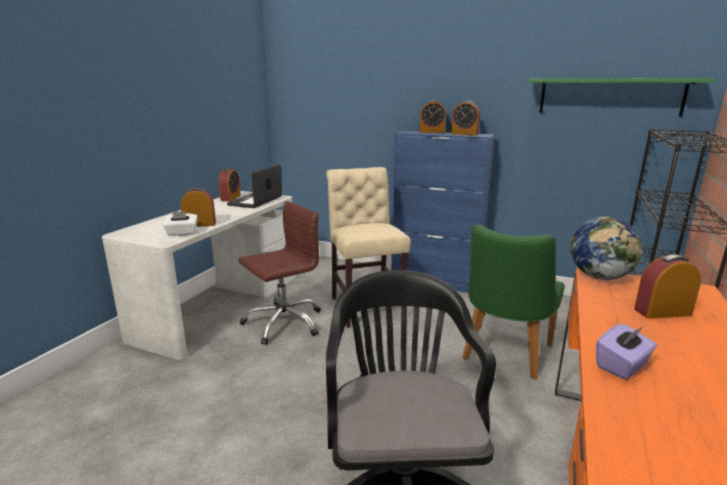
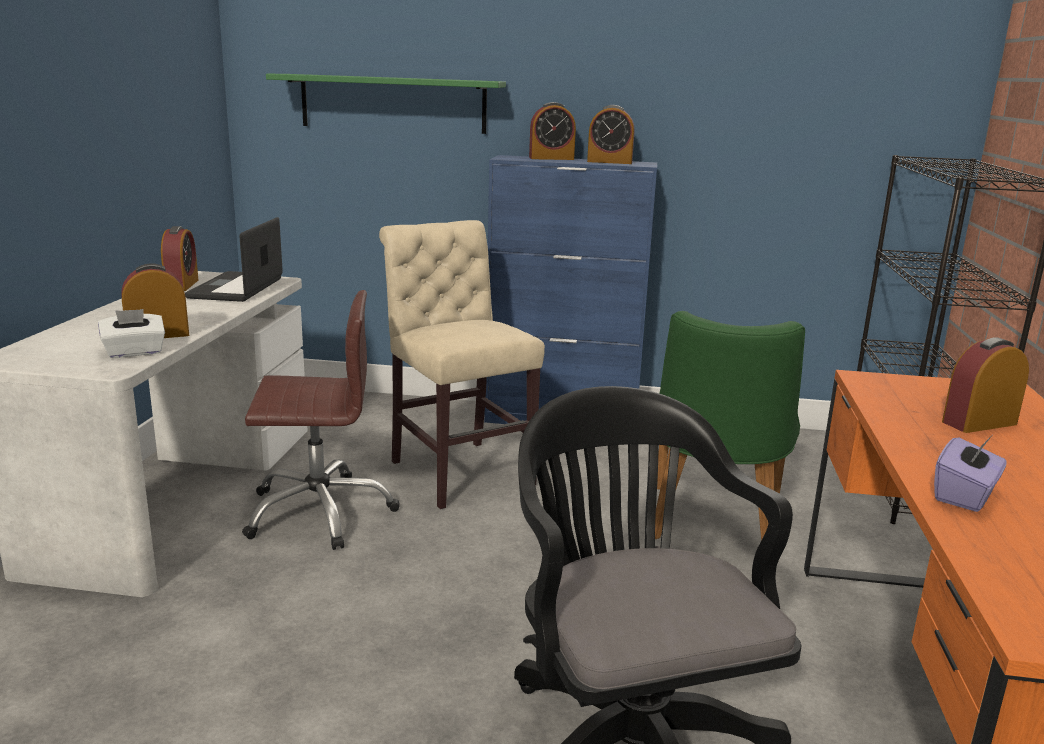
camera: 15 degrees left, 0 degrees up
brown office chair [239,201,321,345] -> brown office chair turned 45 degrees clockwise [242,290,400,550]
green shelf [528,78,716,116] -> green shelf moved to [266,74,506,134]
globe [571,217,642,280] -> none

